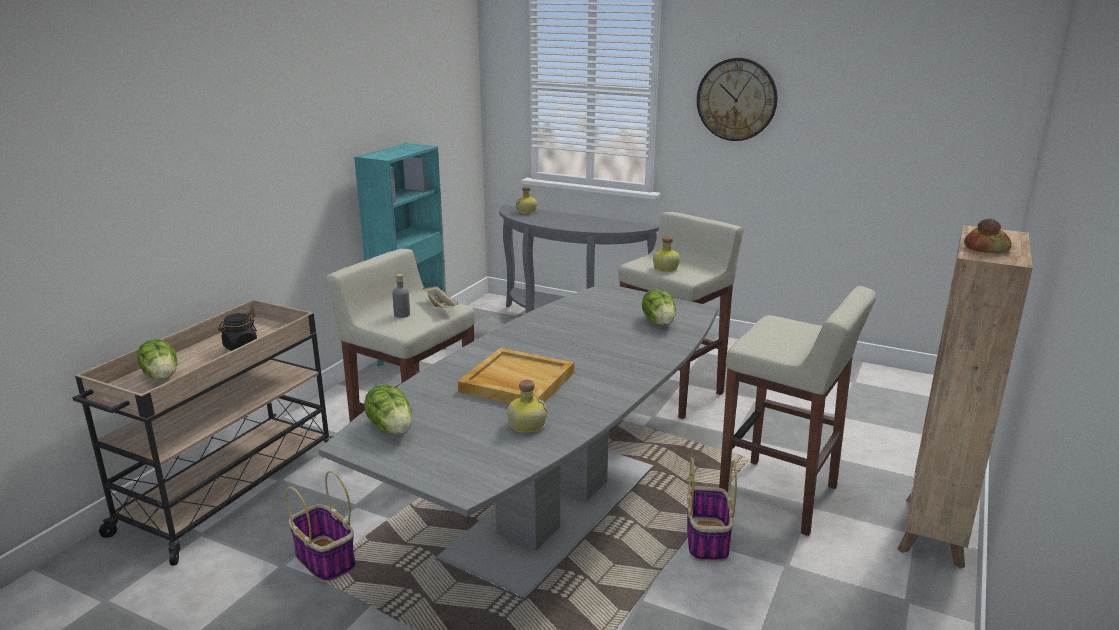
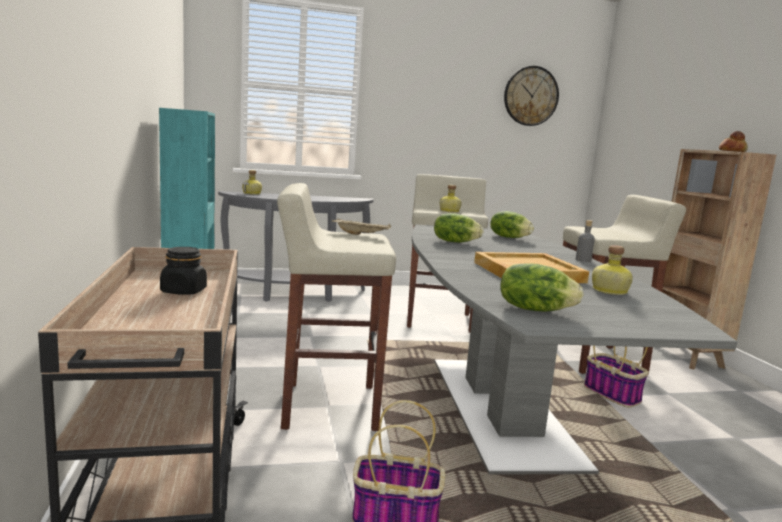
camera: 40 degrees left, 10 degrees down
lettuce [137,339,177,380] -> lettuce moved to [434,213,483,242]
grey bottle [393,274,410,318] -> grey bottle moved to [576,220,595,262]
wall clock [697,58,778,141] -> wall clock moved to [504,66,559,126]

